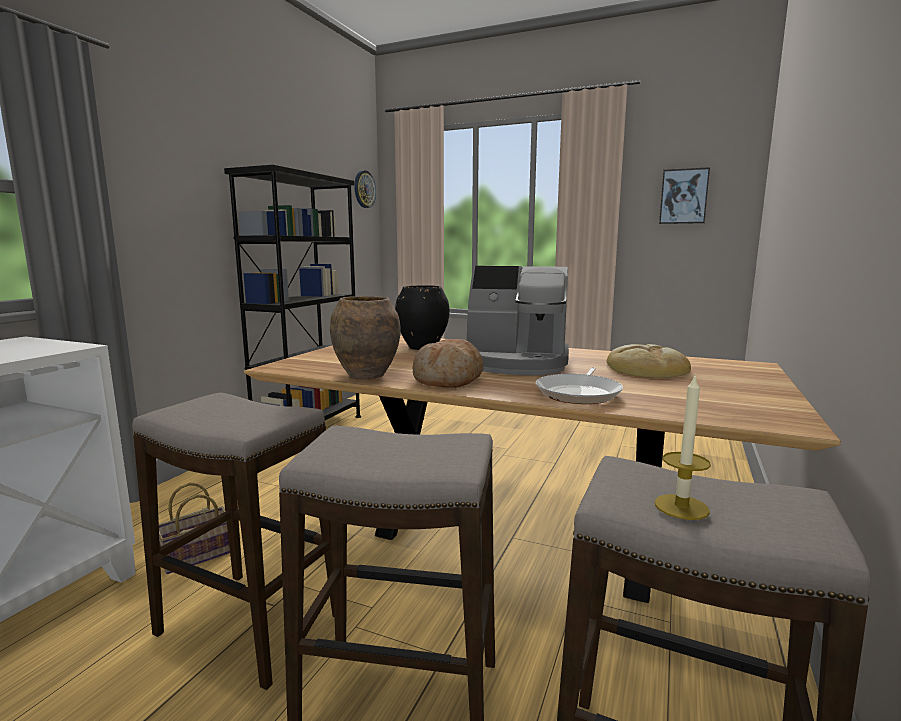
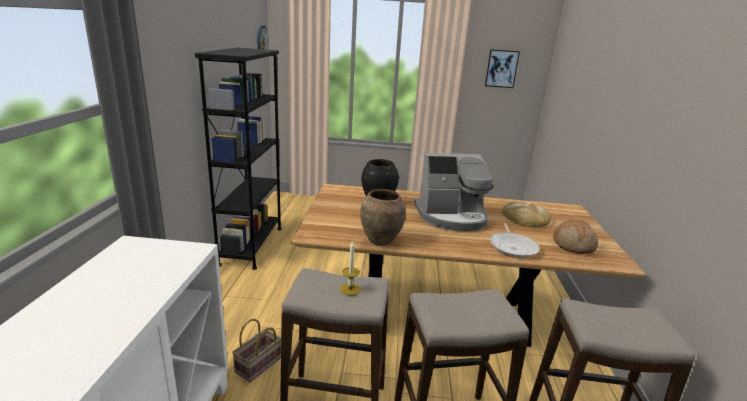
camera: 20 degrees left, 10 degrees up
bread [412,339,483,388] -> bread moved to [553,219,598,254]
candle [655,376,711,520] -> candle moved to [340,240,360,295]

